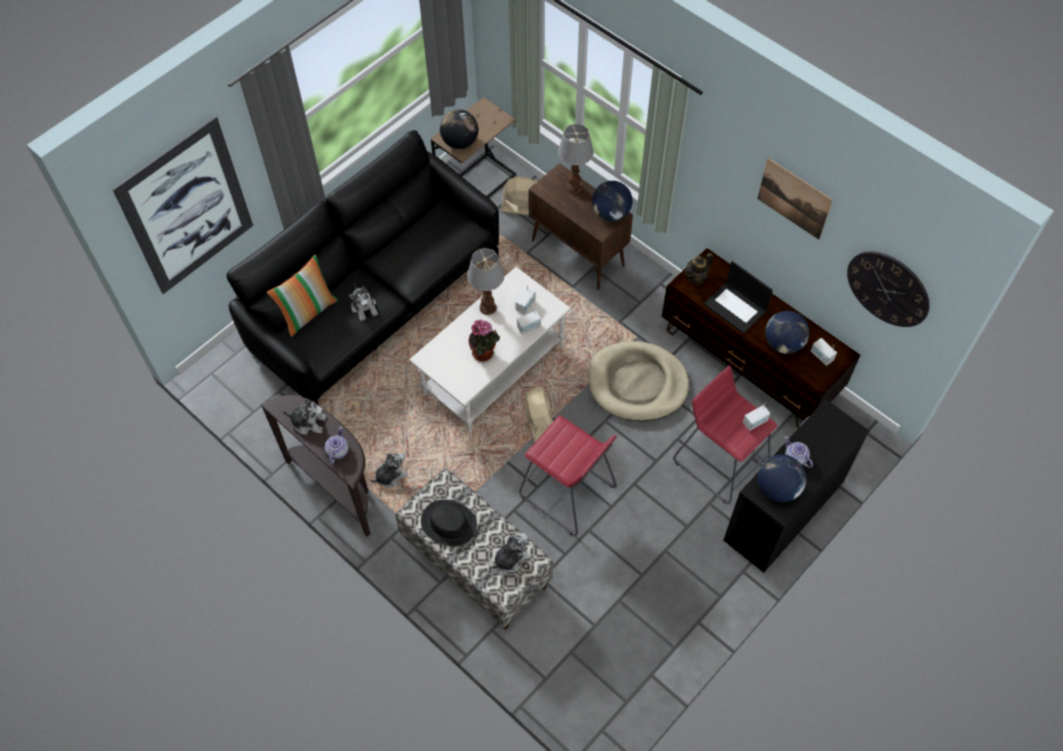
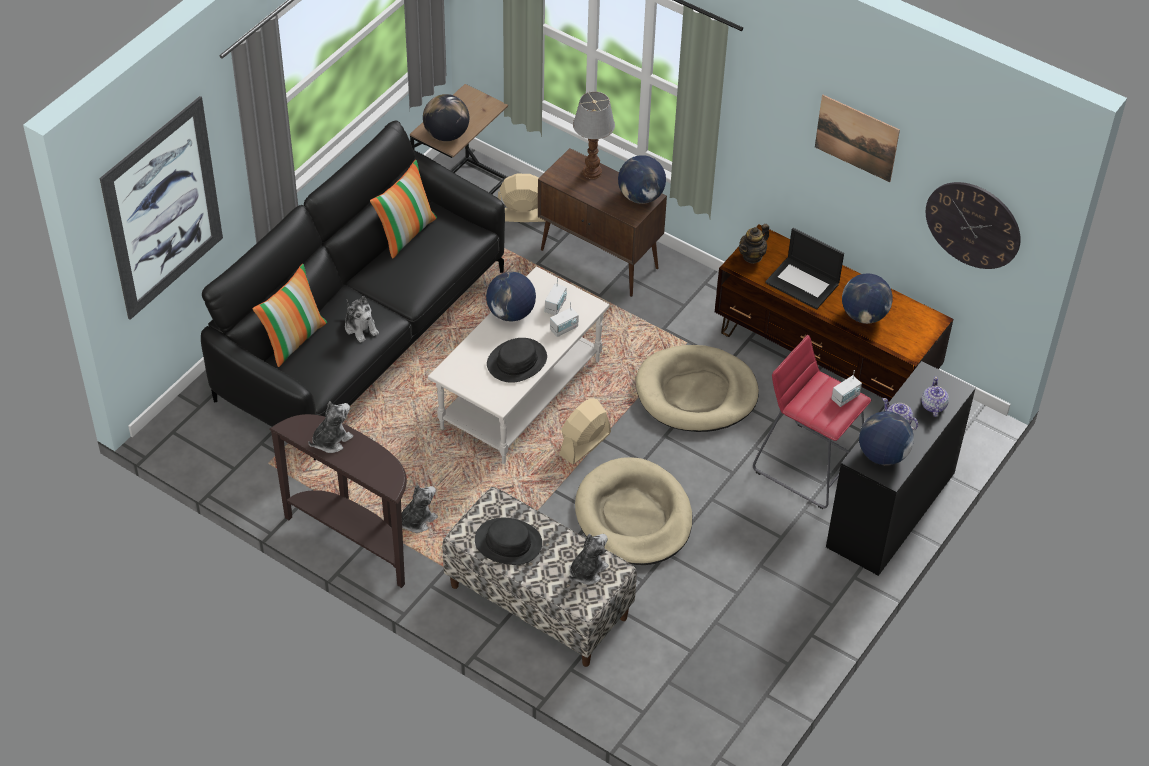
camera: 10 degrees left, 10 degrees down
plush toy [283,398,327,435] -> plush toy turned 45 degrees counterclockwise [308,401,353,453]
teapot [325,427,349,465] -> teapot moved to [921,377,949,417]
table lamp [467,248,505,315] -> globe [486,272,536,322]
potted plant [468,320,500,362] -> black hat [487,338,547,383]
red stool [519,416,617,536] -> beige dog bed [575,457,692,565]
beige fan [524,386,553,442] -> beige fan turned 120 degrees counterclockwise [559,398,611,465]
radio [811,338,837,366] -> none
none -> pillow [370,160,437,259]

